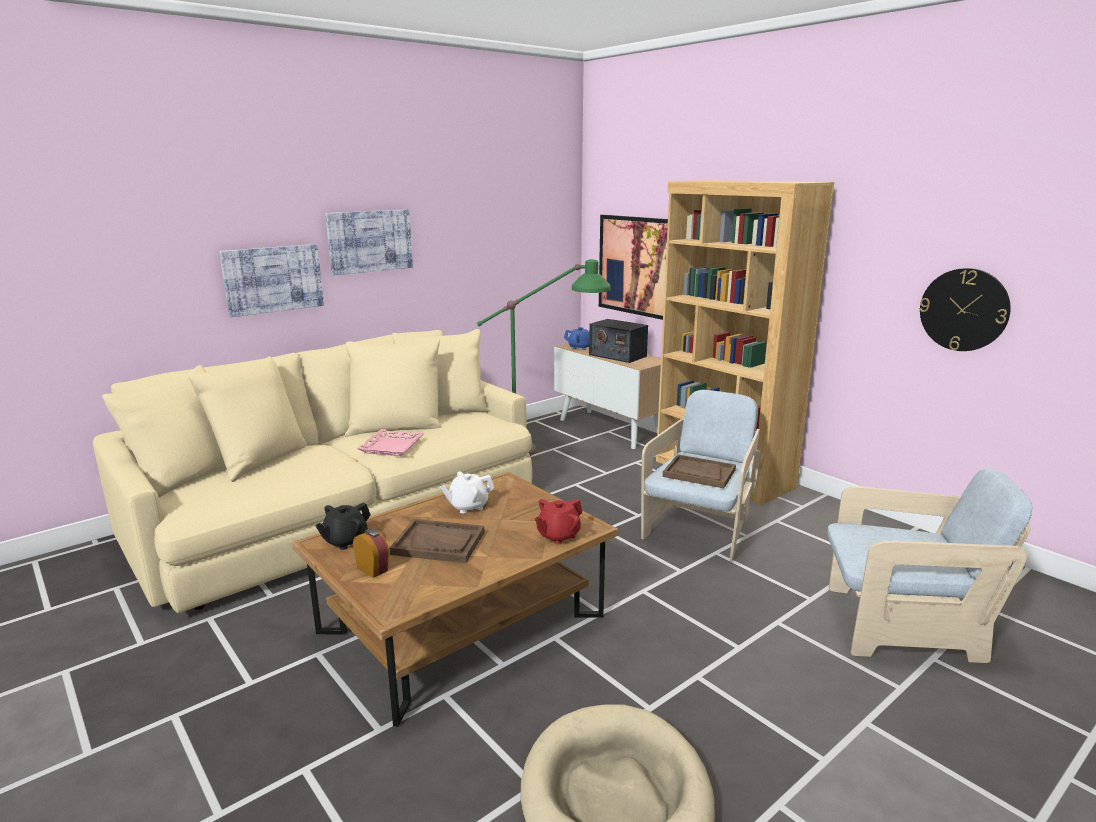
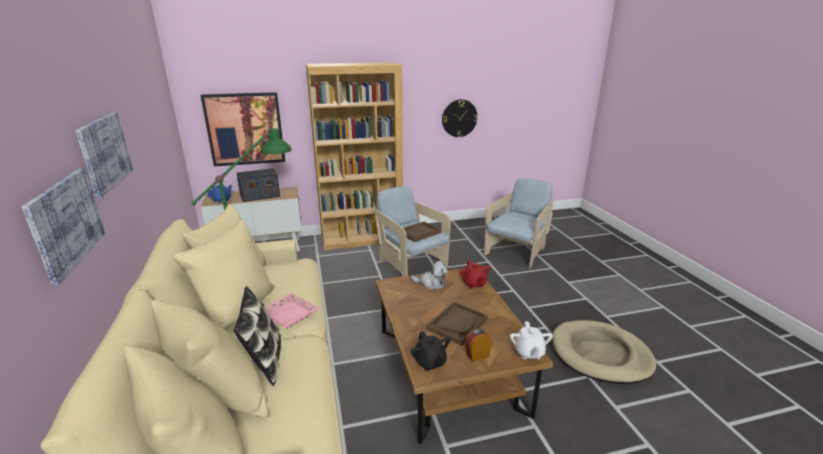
camera: 65 degrees left, 5 degrees up
white teapot [440,472,494,513] -> white teapot moved to [510,322,553,359]
none -> pillow [233,286,281,386]
none -> plush toy [411,261,448,290]

